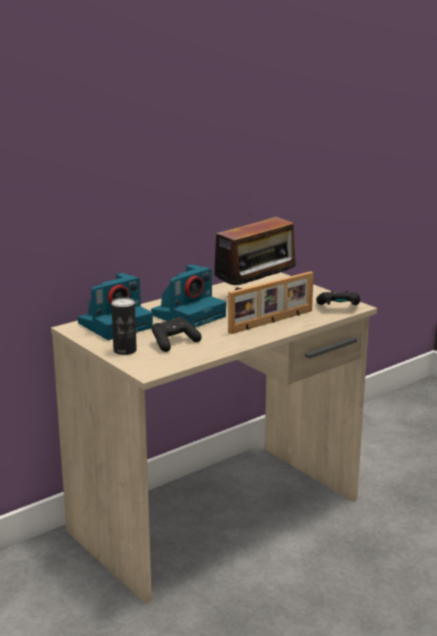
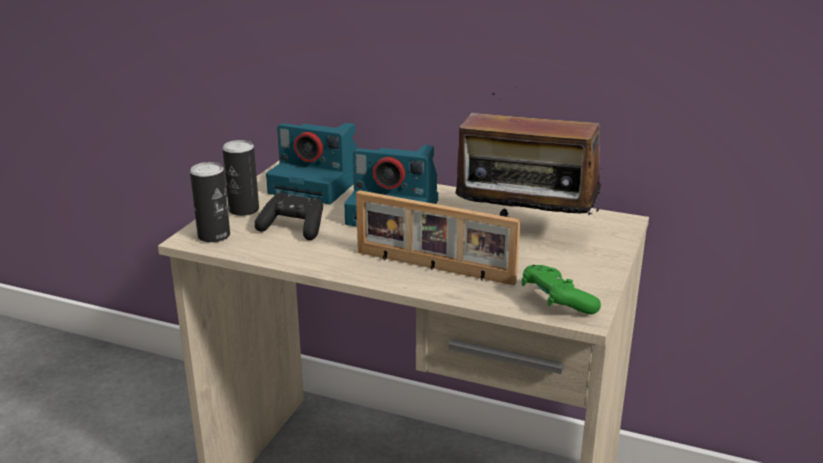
camera: 60 degrees right, 5 degrees up
black game controller [316,290,360,305] -> green game controller [522,265,601,314]
none -> can [190,162,230,243]

